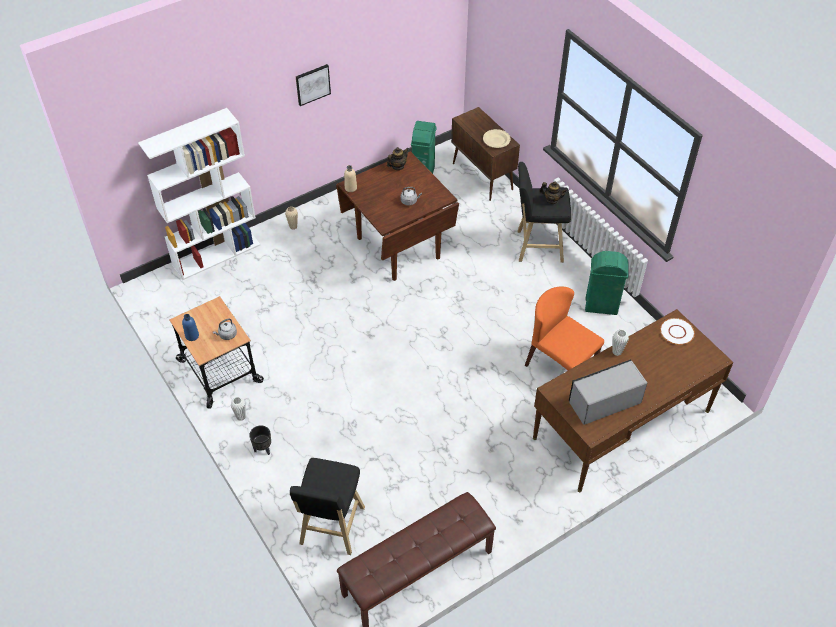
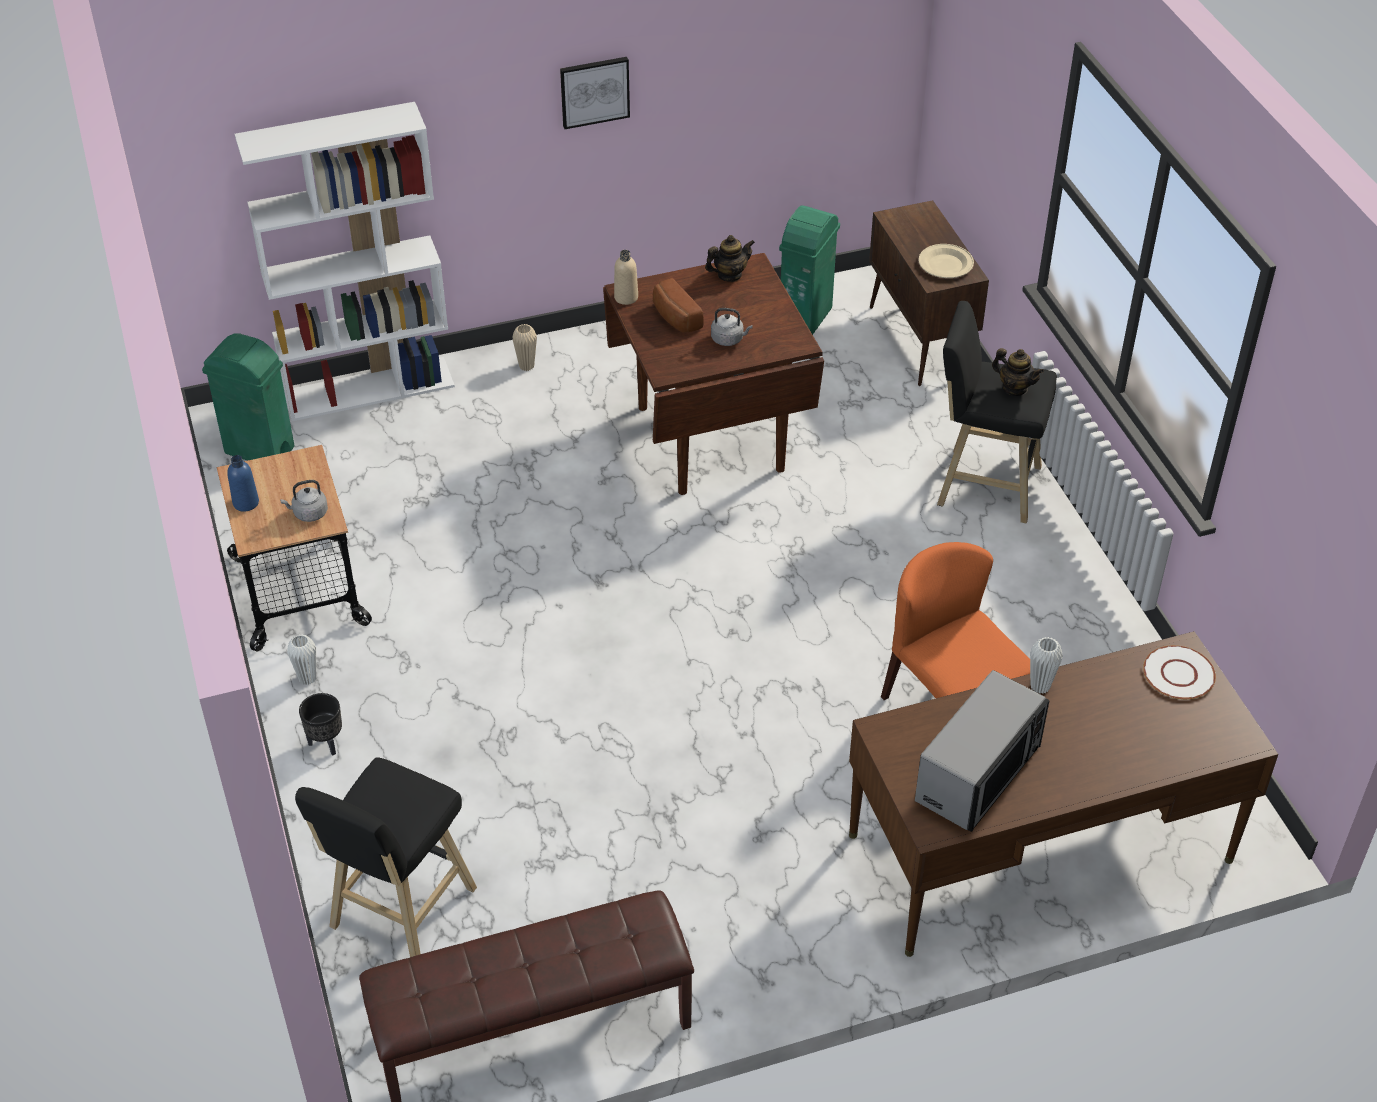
camera: 15 degrees right, 5 degrees down
microwave [569,360,647,425] -> microwave turned 135 degrees clockwise [915,670,1049,831]
green trash can [585,251,629,315] -> green trash can moved to [202,333,294,460]
none -> bread [653,278,704,333]

